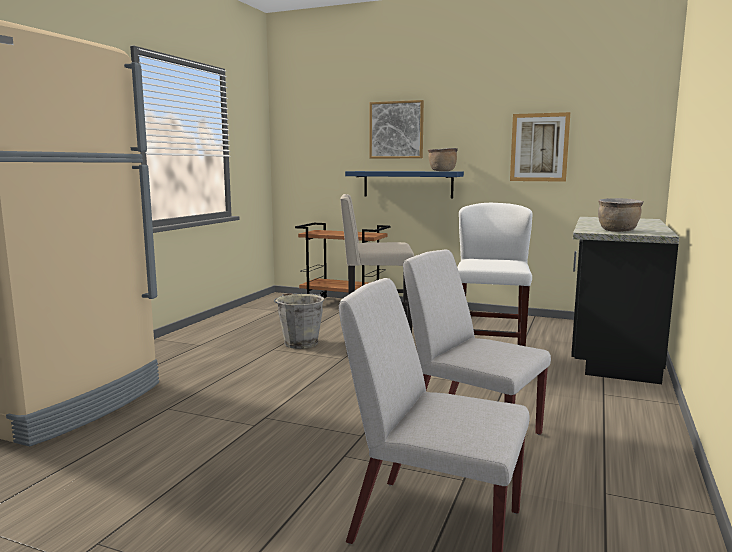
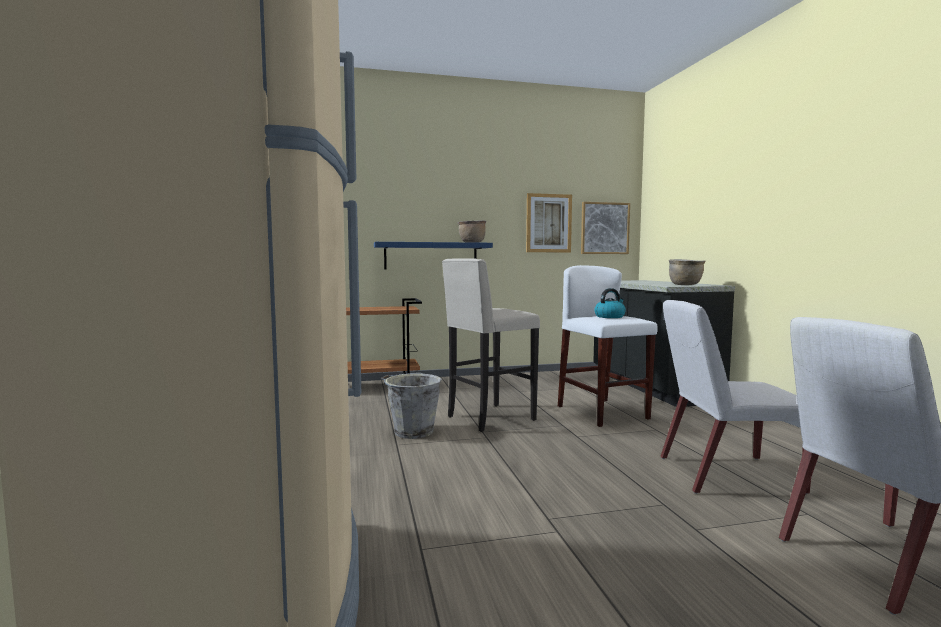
camera: 35 degrees left, 5 degrees down
picture [370,100,424,159] -> picture moved to [581,202,630,254]
none -> kettle [594,288,626,318]

